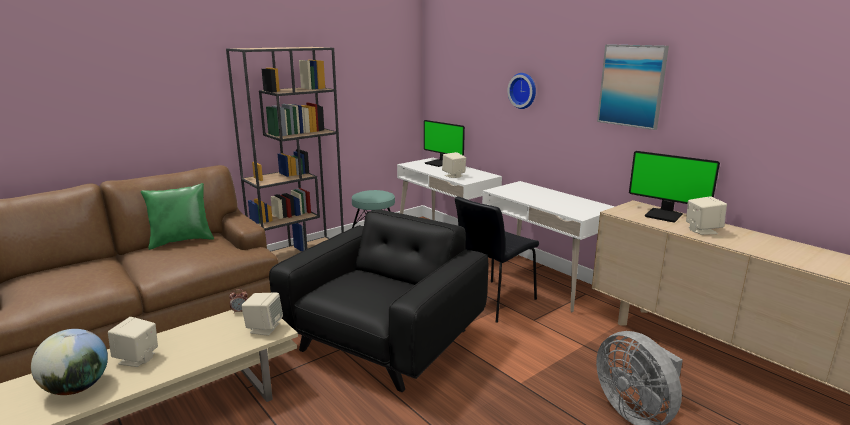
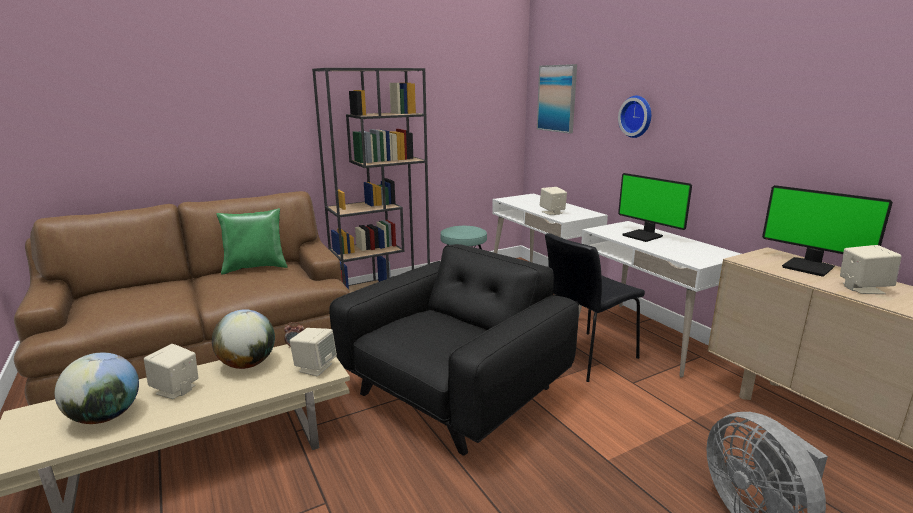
camera: 10 degrees right, 0 degrees up
monitor [424,120,465,167] -> monitor moved to [618,173,692,242]
picture [597,44,669,130] -> picture moved to [537,64,577,133]
none -> globe [212,309,275,369]

